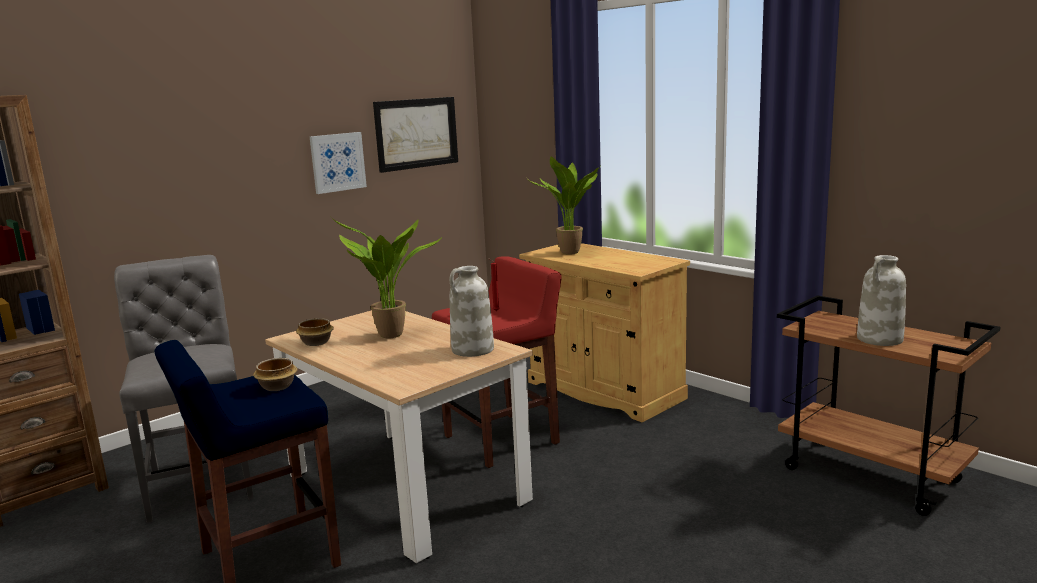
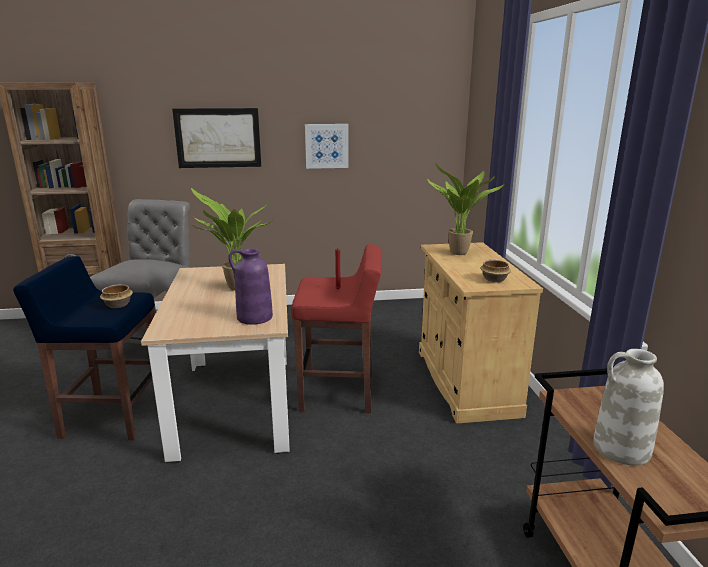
camera: 35 degrees right, 5 degrees up
bowl [296,318,334,346] -> bowl moved to [480,260,511,283]
picture [373,97,458,173] -> picture moved to [172,108,261,168]
white vase [450,266,494,357] -> purple vase [228,248,273,325]

